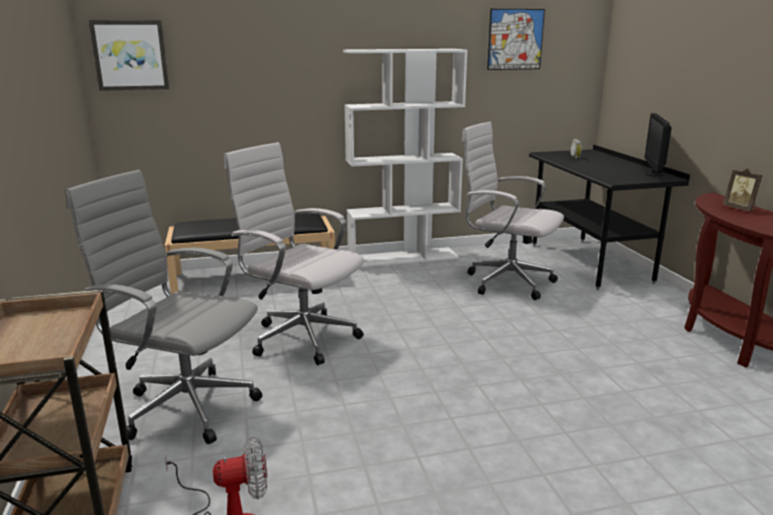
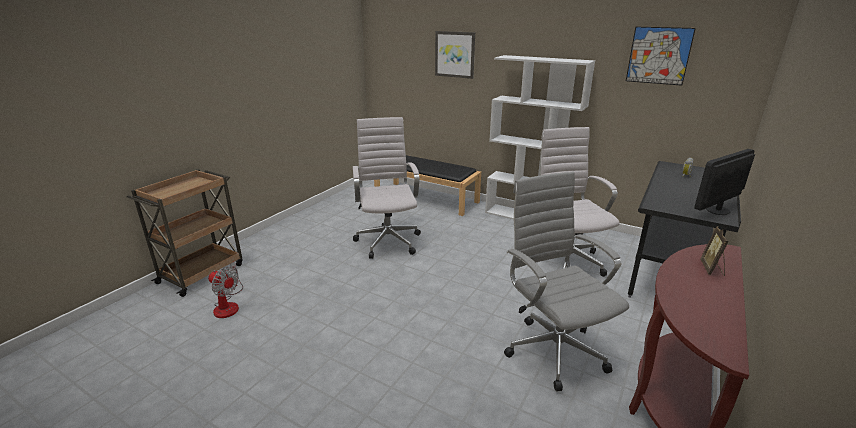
camera: 45 degrees right, 5 degrees up
grey office chair [65,170,262,444] -> grey office chair moved to [504,172,629,391]
picture [89,20,169,91] -> picture moved to [435,31,475,79]

